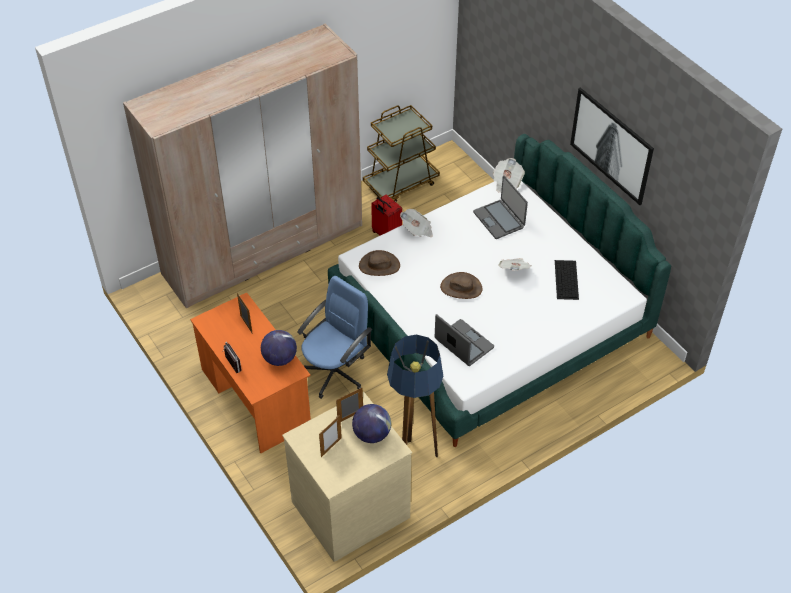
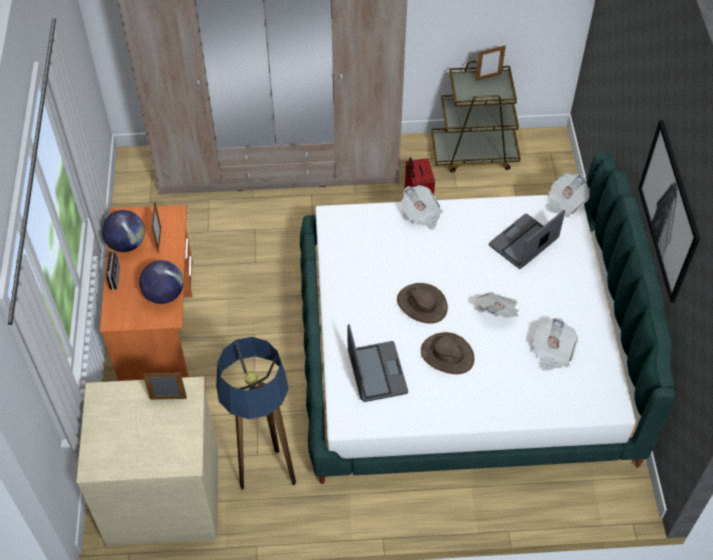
camera: 30 degrees right, 5 degrees up
blue office chair [297,276,372,399] -> none
picture frame [319,415,342,457] -> picture frame moved to [475,45,506,81]
globe [352,404,391,443] -> globe moved to [102,210,145,252]
brown hat [359,250,400,276] -> brown hat moved to [421,332,474,374]
laptop [473,176,528,239] -> laptop turned 45 degrees clockwise [489,210,565,269]
keyboard [555,260,579,300] -> newspaper [532,318,578,371]

